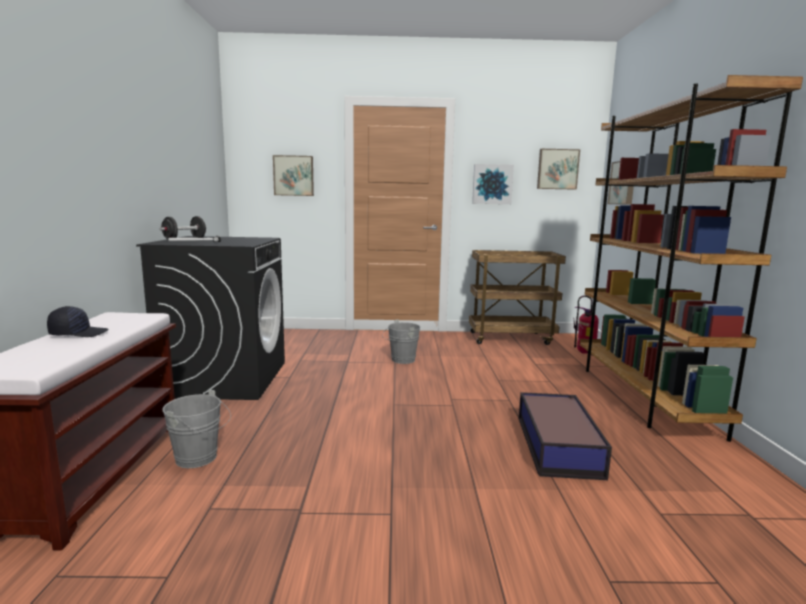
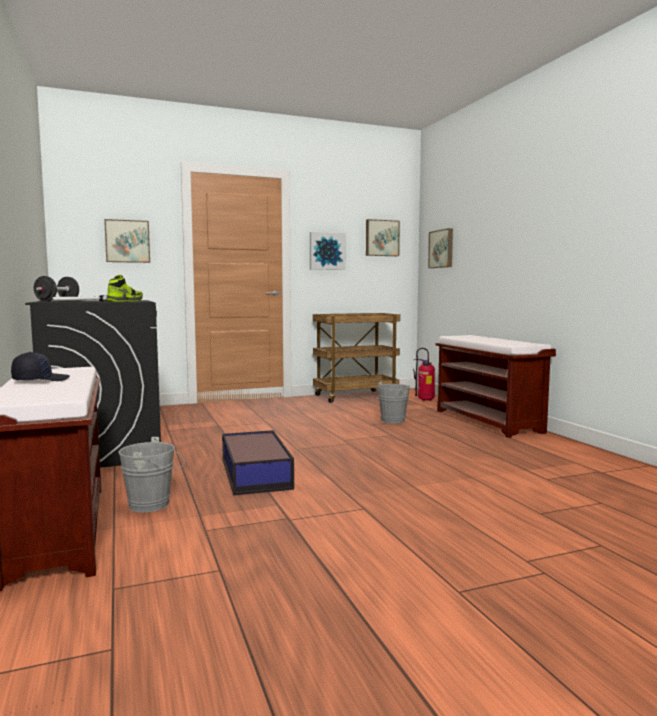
camera: 20 degrees left, 5 degrees down
grey bucket [382,319,420,364] -> grey bucket moved to [372,381,410,424]
storage box [519,392,612,480] -> storage box moved to [222,430,294,495]
brown bookcase [580,75,803,442] -> brown bench [436,335,556,438]
none -> shoe [107,275,143,302]

